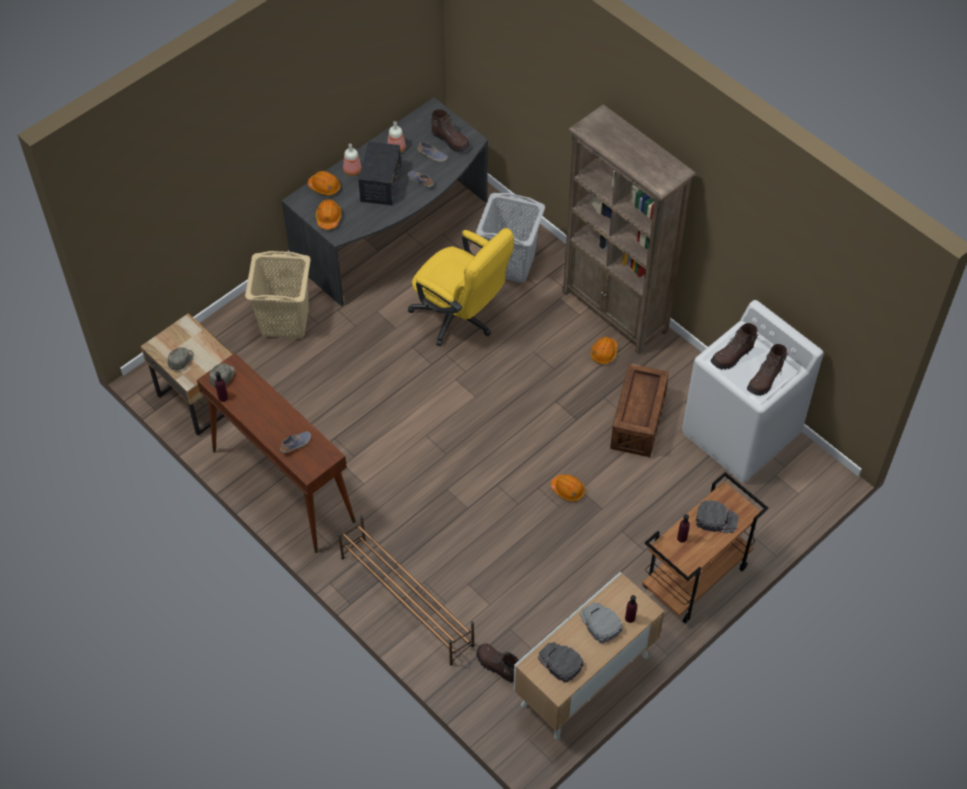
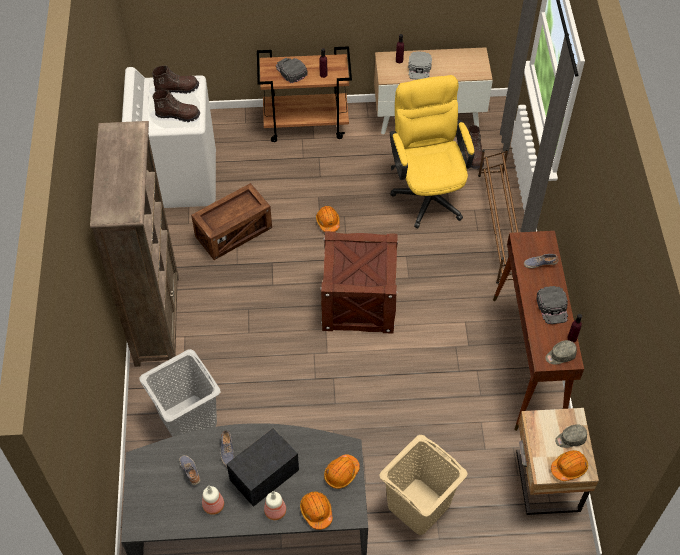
camera: 140 degrees left, 0 degrees up
yellow office chair [408,228,514,346] -> yellow office chair moved to [390,75,475,228]
brown boot [431,109,470,153] -> none
black cap [538,642,584,683] -> black cap moved to [536,286,568,324]
orange hard hat [591,337,618,364] -> orange hard hat moved to [551,450,588,481]
none -> crate [320,231,399,334]

